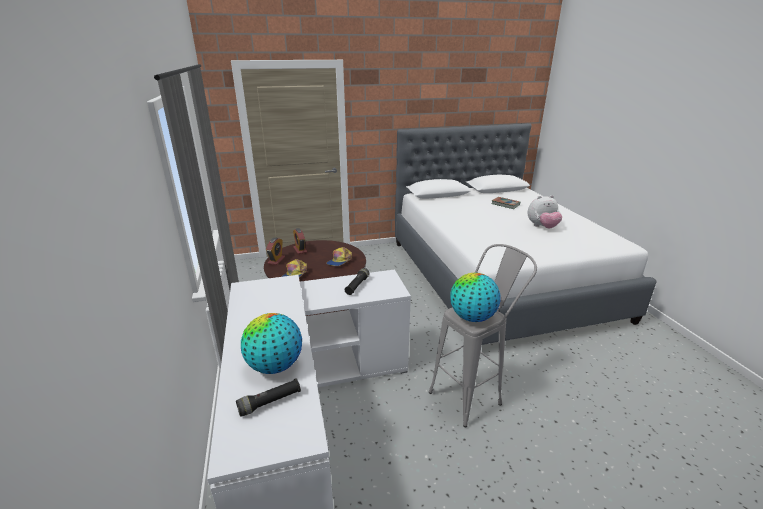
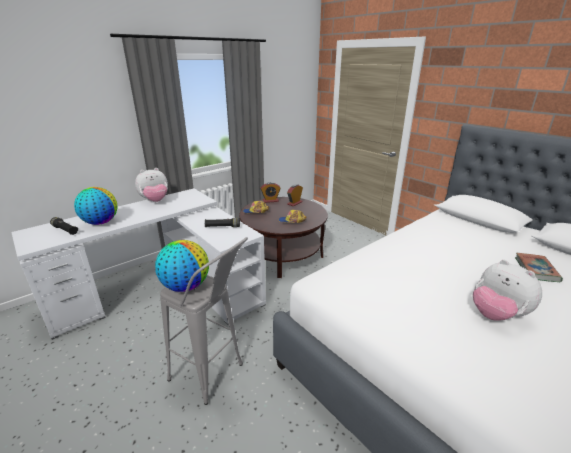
camera: 65 degrees right, 0 degrees up
none -> plush toy [135,168,168,202]

